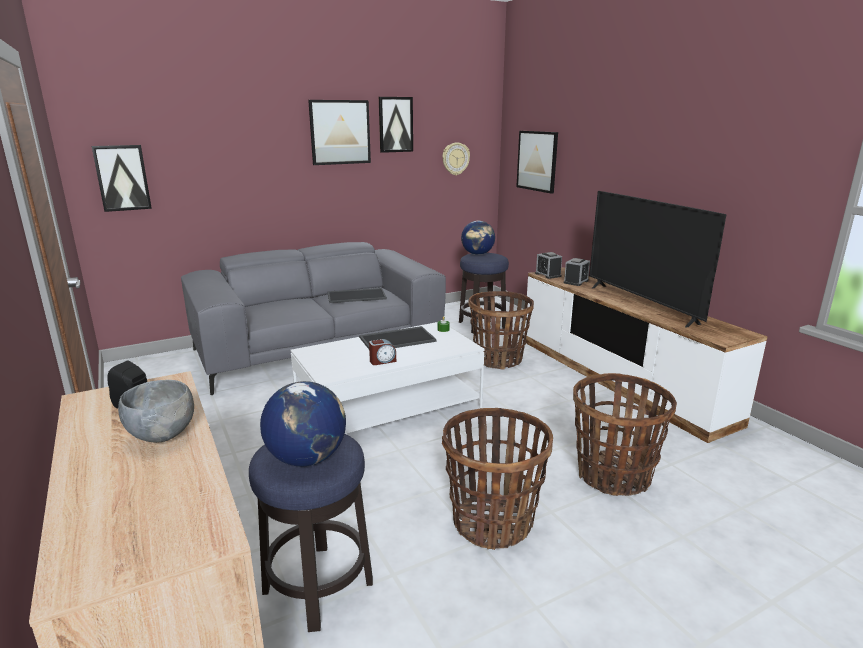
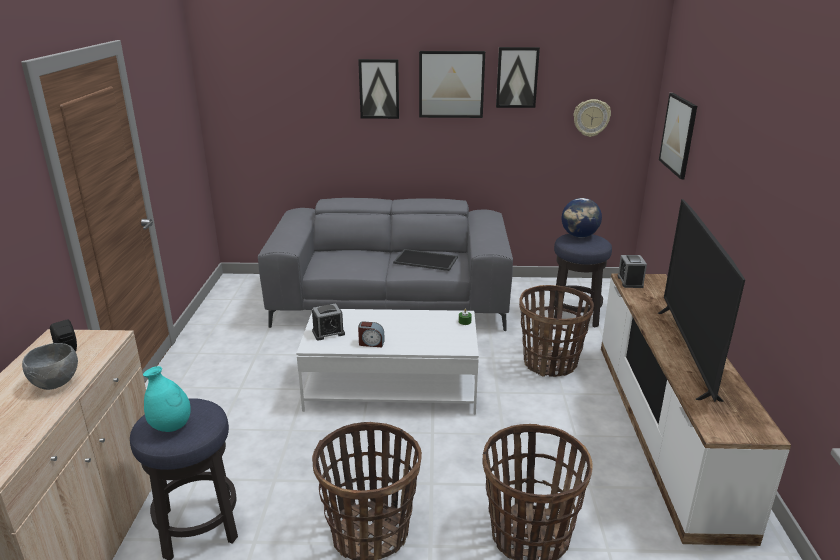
camera: 30 degrees right, 5 degrees up
picture [92,145,152,212] -> picture moved to [358,59,399,119]
globe [260,381,346,467] -> turquoise vase [143,366,191,432]
tray [359,326,437,349] -> none
alarm clock [564,258,590,286] -> alarm clock moved to [312,303,345,340]

